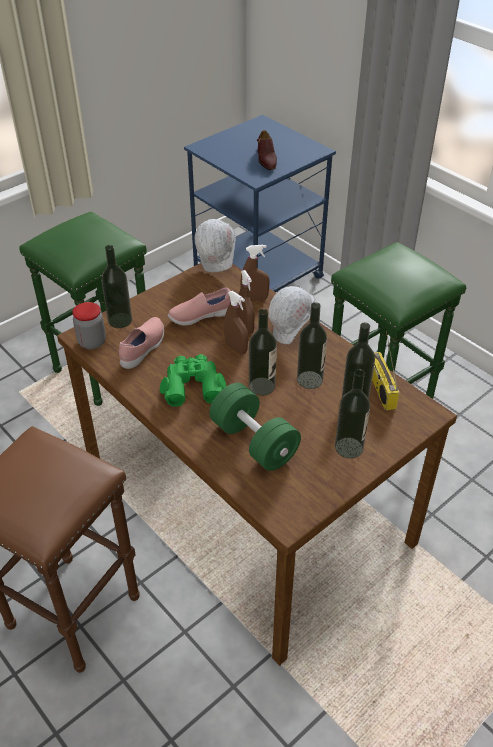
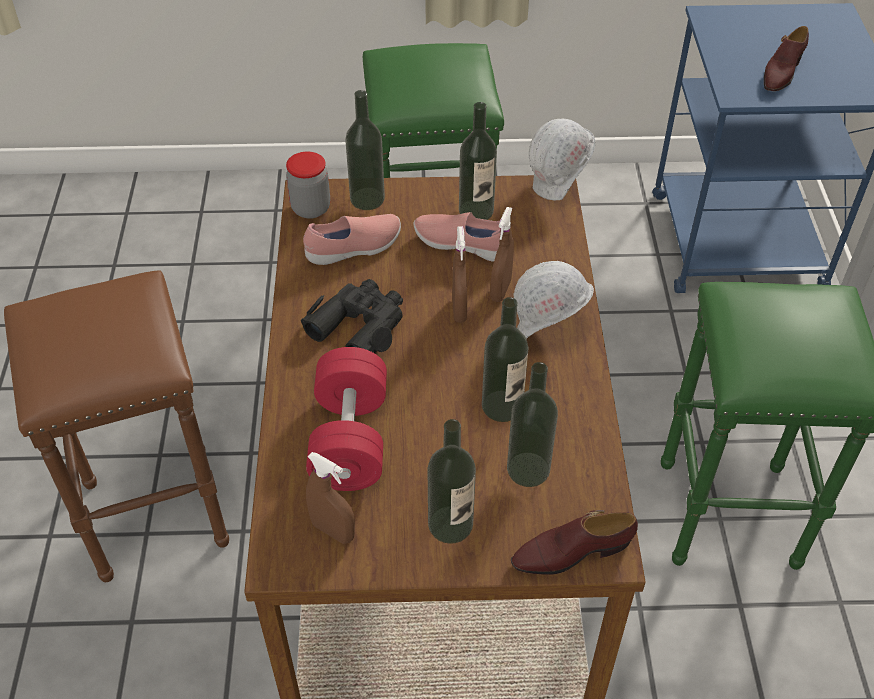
camera: 40 degrees right, 5 degrees up
green binoculars [160,354,226,407] -> black binoculars [300,279,403,353]
green dumbbell [209,383,301,471] -> red dumbbell [306,347,387,491]
brown spray bottle [240,245,270,301] -> brown spray bottle moved to [306,452,355,544]
bottle [249,309,277,396] -> bottle moved to [459,102,497,220]
radio [372,331,400,411] -> none
none -> brown shoe [511,510,638,575]

